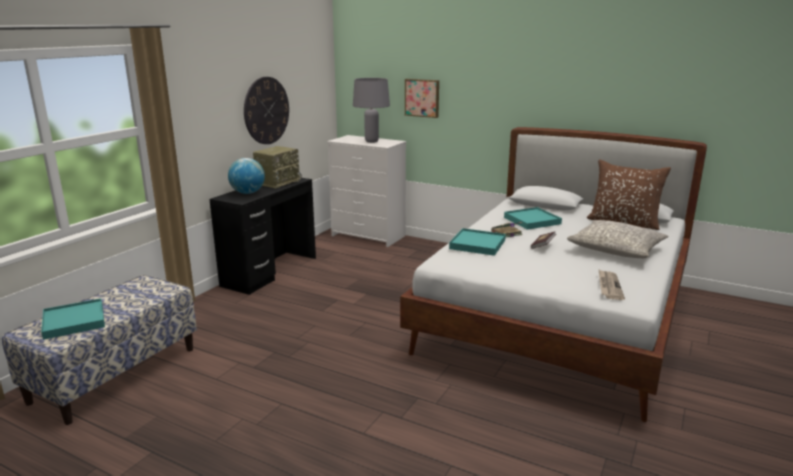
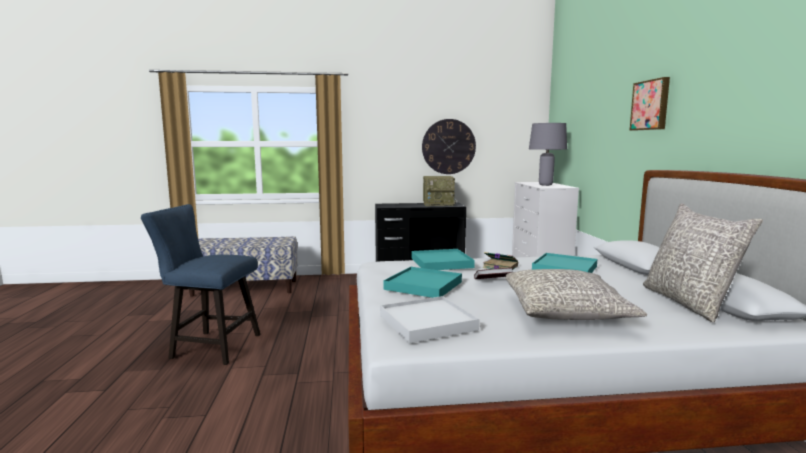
camera: 55 degrees right, 10 degrees down
turquoise tray [41,298,105,340] -> turquoise tray moved to [383,267,462,298]
globe [228,158,265,194] -> none
picture [405,79,439,118] -> picture moved to [629,77,670,131]
brown pillow [587,159,671,230] -> grey pillow [643,203,763,322]
newspaper [599,270,625,300] -> white tray [380,296,479,343]
none -> blue chair [141,204,261,365]

